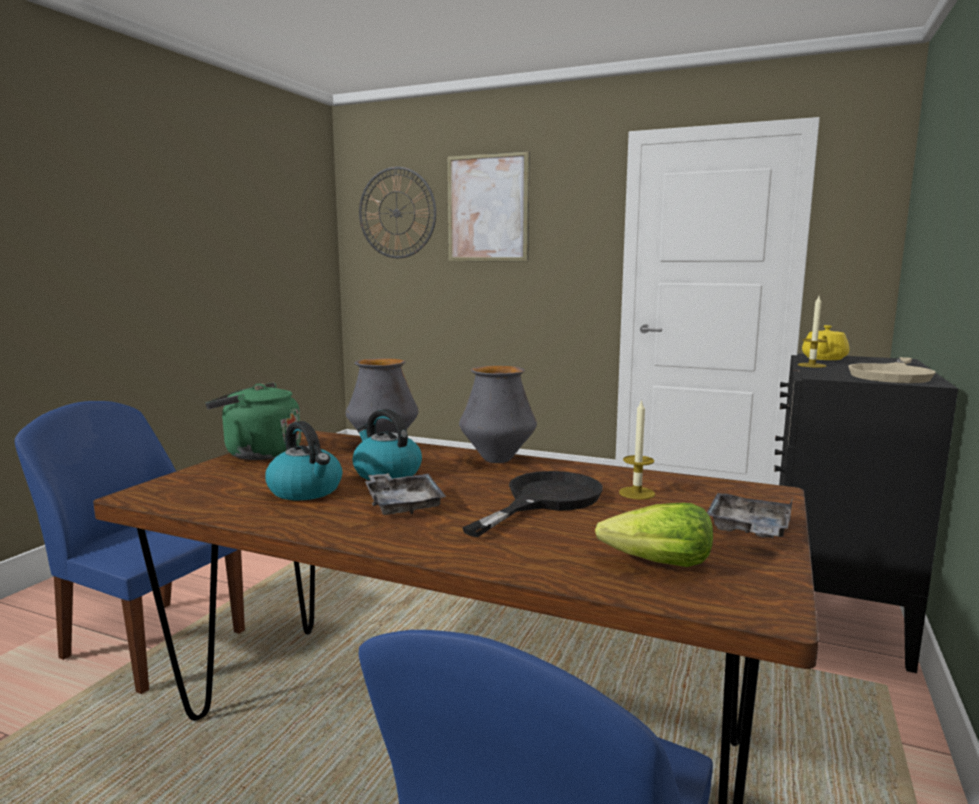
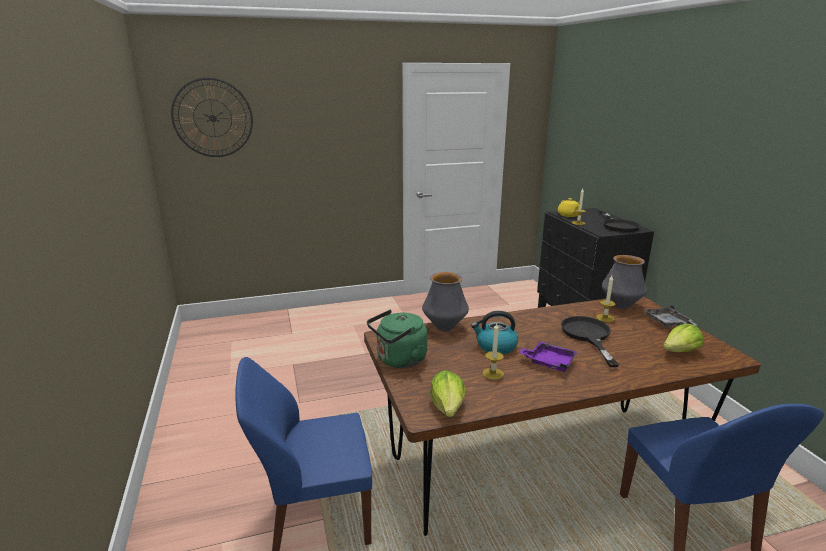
camera: 40 degrees left, 10 degrees up
kettle [265,421,342,500] -> candle [483,323,504,380]
grey tray [365,473,446,515] -> purple tray [519,341,577,372]
picture [447,151,530,261] -> none
vase [459,366,537,463] -> vase moved to [602,255,647,309]
beige frying pan [848,357,936,383] -> black frying pan [599,211,641,232]
none -> lettuce [430,370,465,417]

